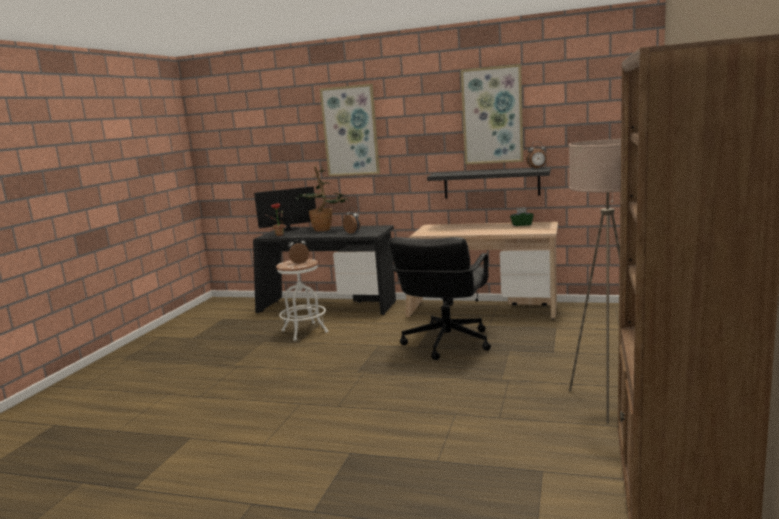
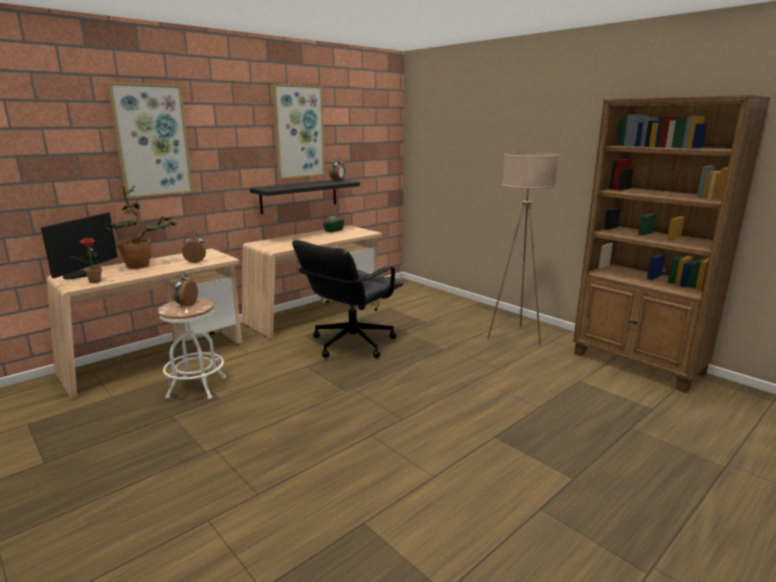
camera: 60 degrees left, 5 degrees up
black desk [253,225,396,315] -> beige desk [47,248,242,398]
black office chair [388,237,491,360] -> black office chair turned 75 degrees clockwise [292,240,404,358]

